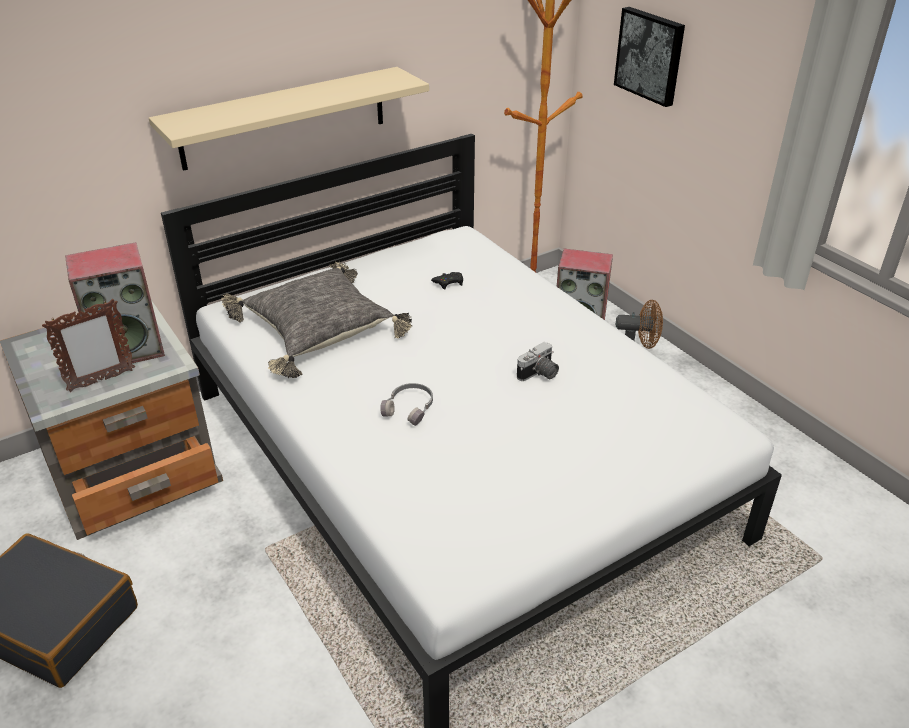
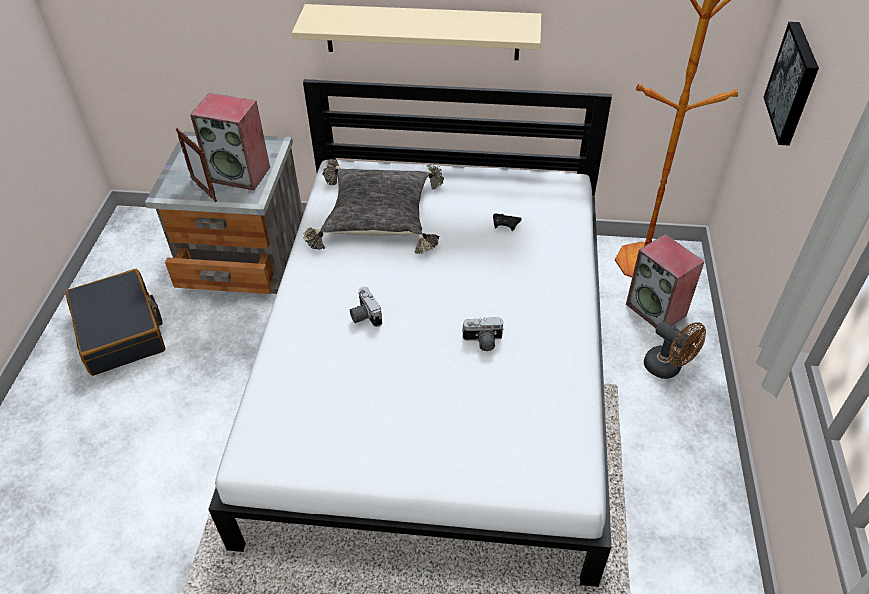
camera: 40 degrees right, 10 degrees up
picture frame [42,299,135,392] -> picture frame turned 45 degrees clockwise [176,128,217,202]
grey headphones [380,383,433,426] -> camera [350,287,382,327]

